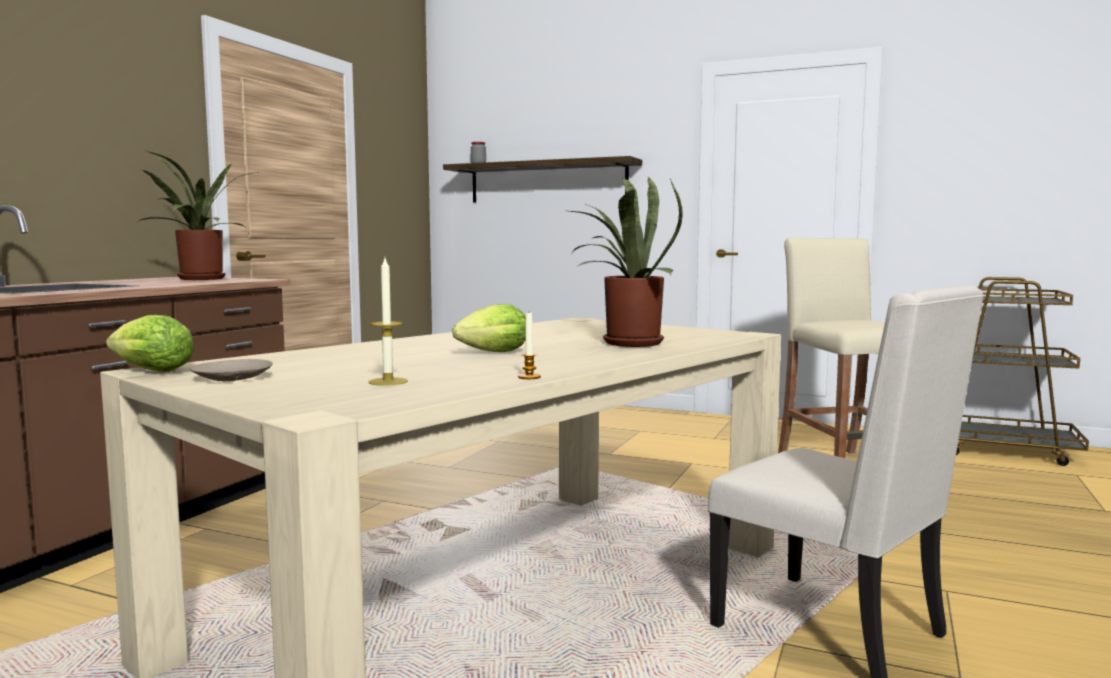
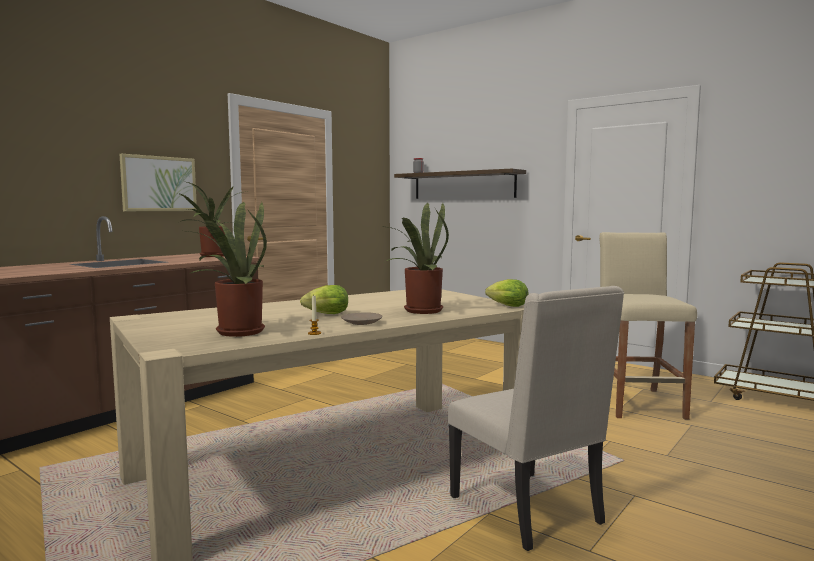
camera: 15 degrees right, 0 degrees up
lettuce [106,315,194,372] -> lettuce moved to [485,279,529,307]
beige plate [190,359,273,381] -> beige plate moved to [341,313,383,325]
candle [369,258,408,386] -> potted plant [187,201,267,337]
none -> picture [120,154,197,211]

